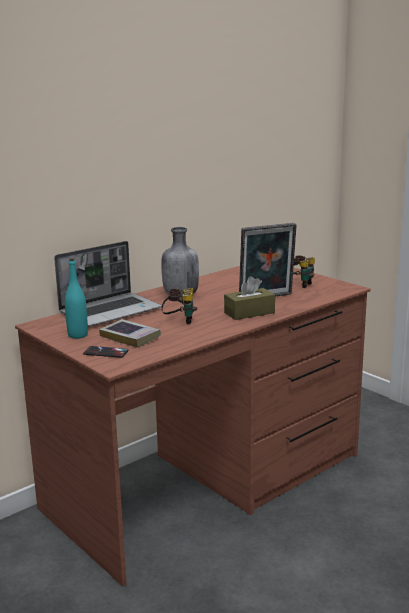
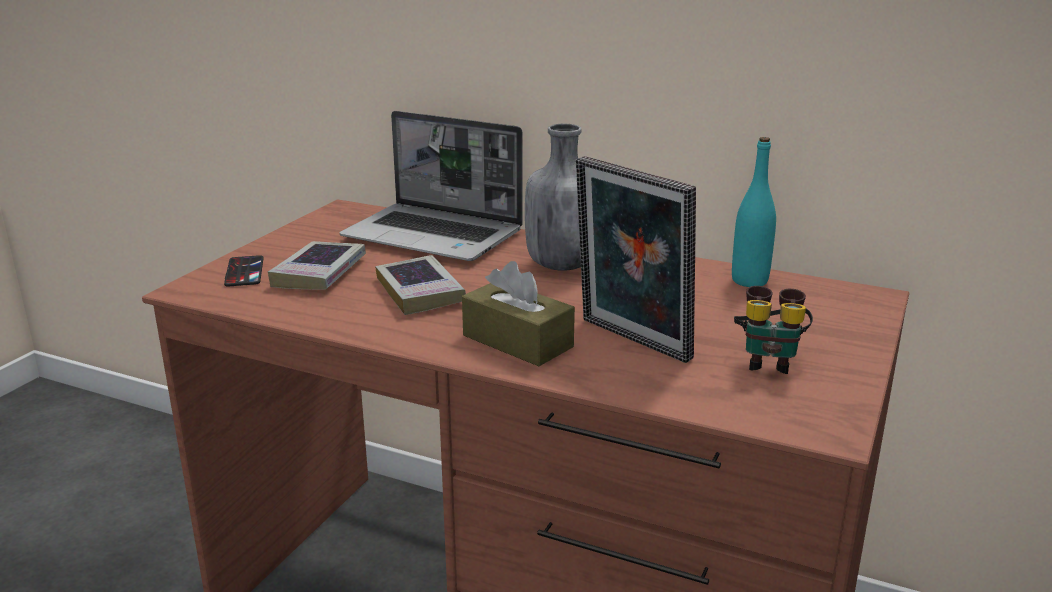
camera: 65 degrees right, 5 degrees up
turquoise bottle [65,258,88,339] -> turquoise bottle moved to [732,137,776,287]
binoculars [161,288,197,325] -> book [375,255,466,315]

